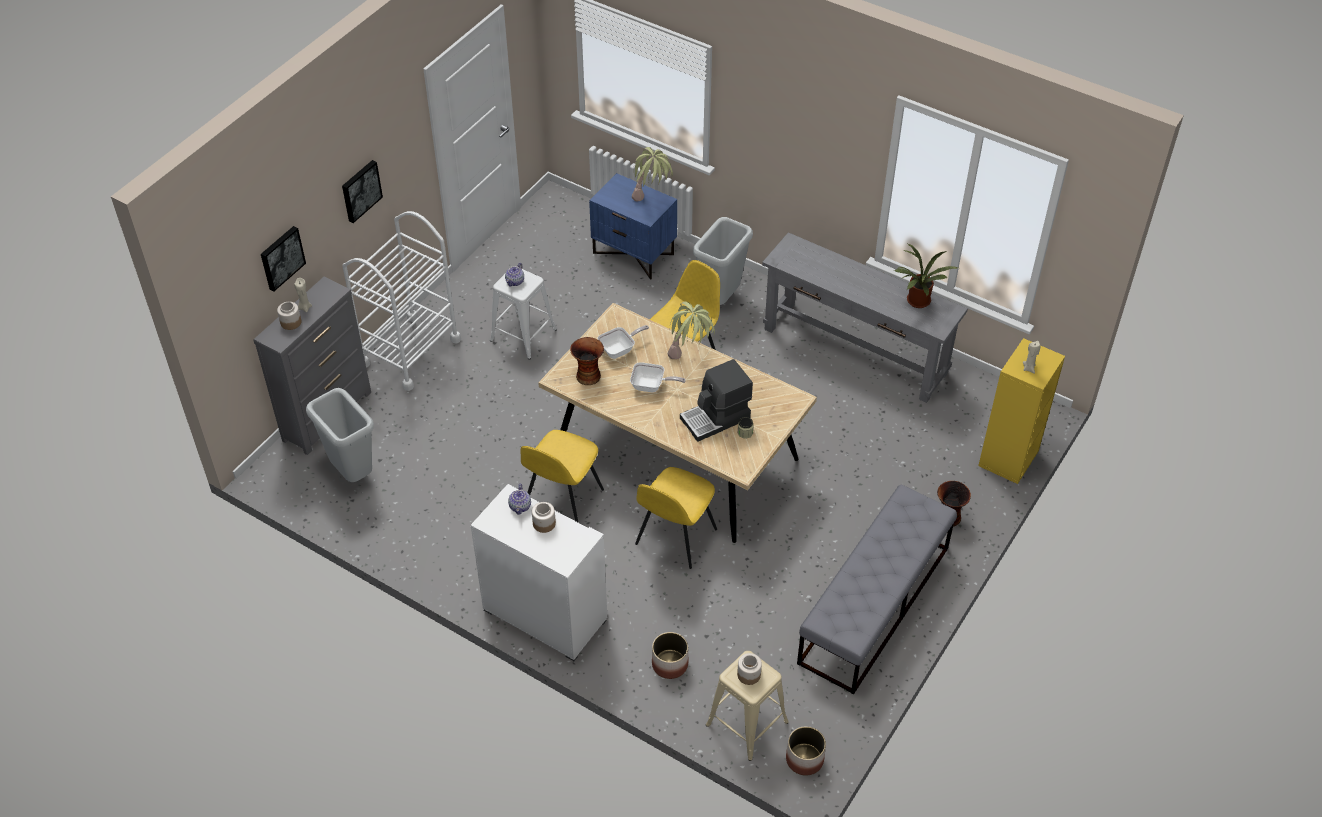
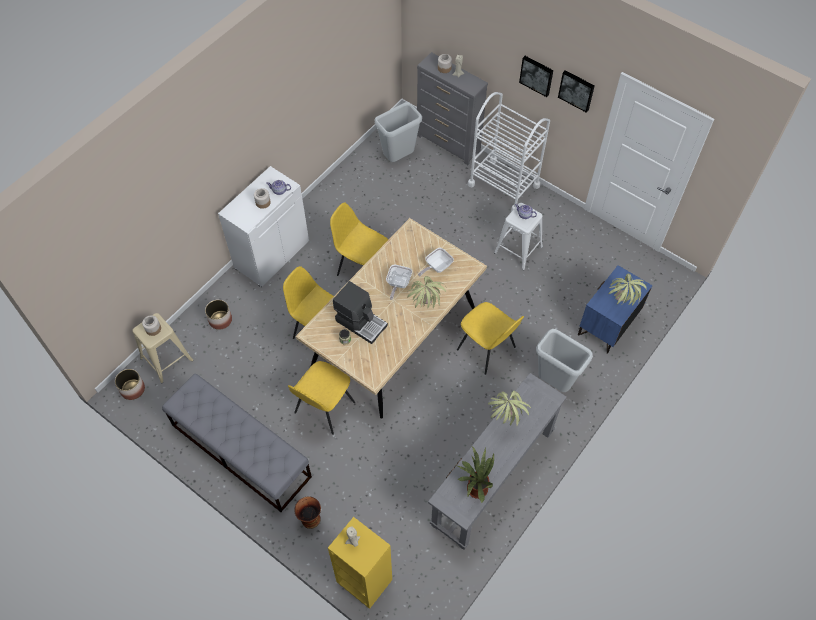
camera: 95 degrees right, 10 degrees up
picture [261,226,306,291] -> picture moved to [558,70,595,113]
vase [570,337,604,385] -> none
frying pan [597,325,649,359] -> frying pan turned 75 degrees clockwise [418,248,454,276]
coffee machine [680,359,753,442] -> coffee machine turned 150 degrees clockwise [333,281,388,344]
none -> yellow chair [288,361,355,435]
none -> potted plant [488,391,531,426]

